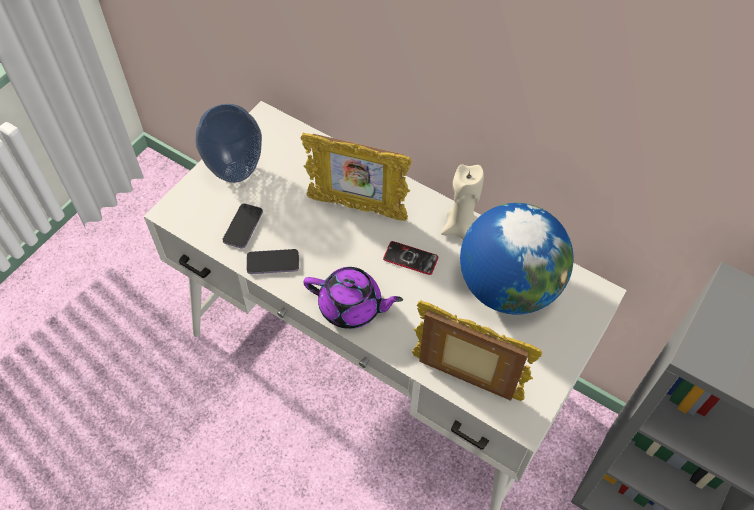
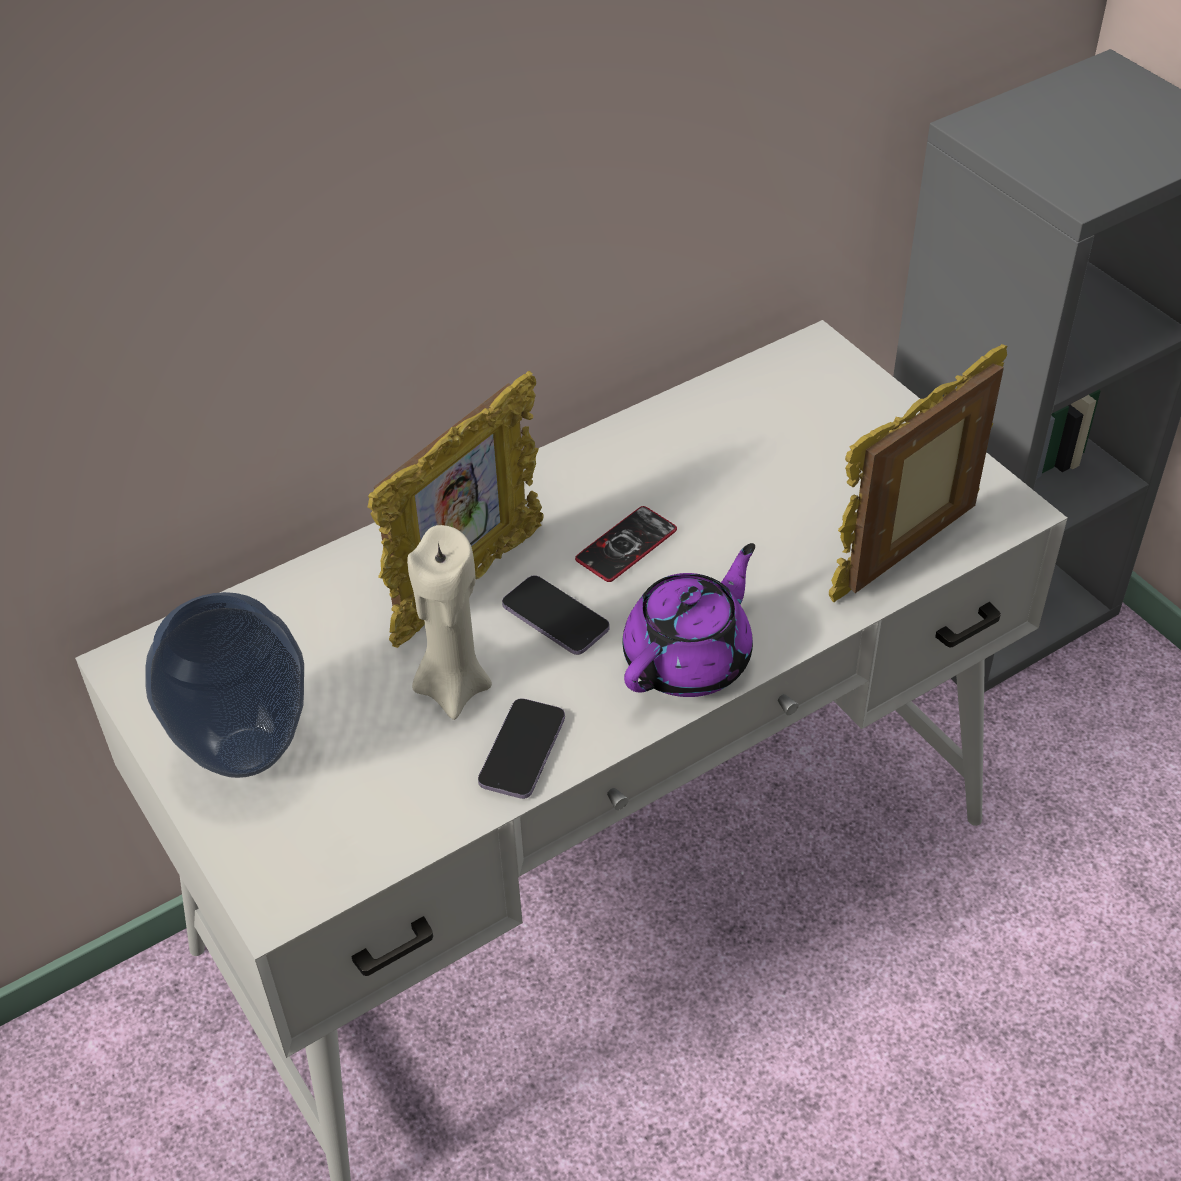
camera: 65 degrees left, 10 degrees down
phone [222,203,263,249] -> phone moved to [502,575,610,655]
beige candle [441,165,484,240] -> beige candle moved to [407,525,492,720]
globe [460,203,574,315] -> none

